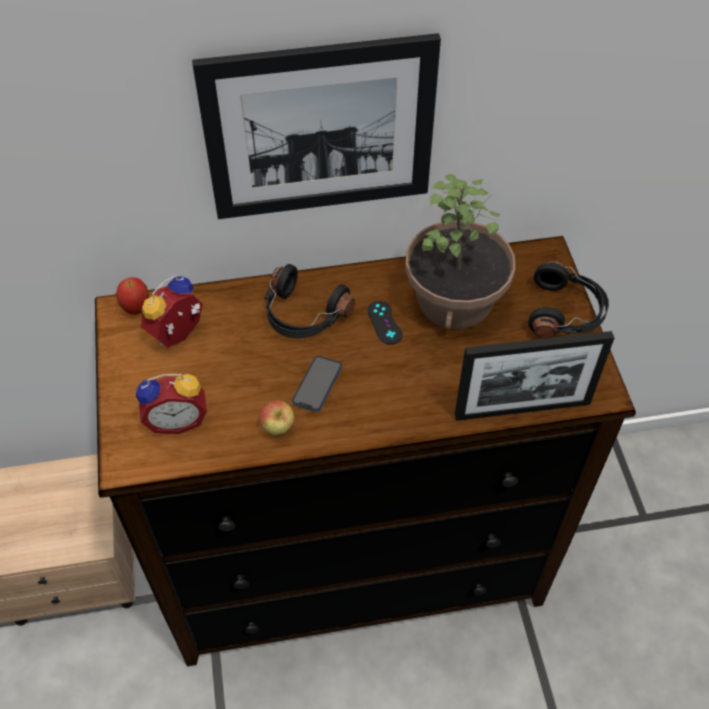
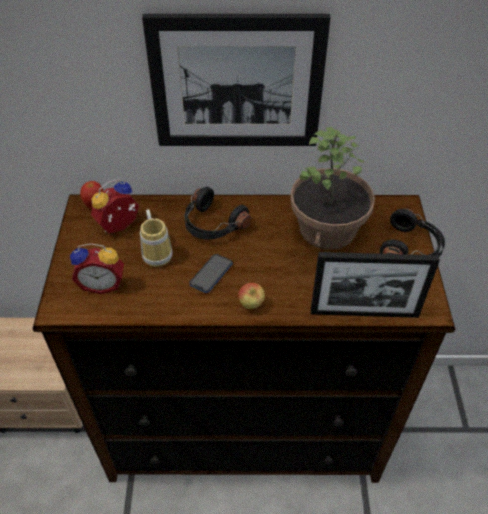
camera: 10 degrees right, 5 degrees down
apple [259,401,294,436] -> apple moved to [238,283,265,309]
black game controller [367,301,403,345] -> none
none -> mug [140,209,173,267]

